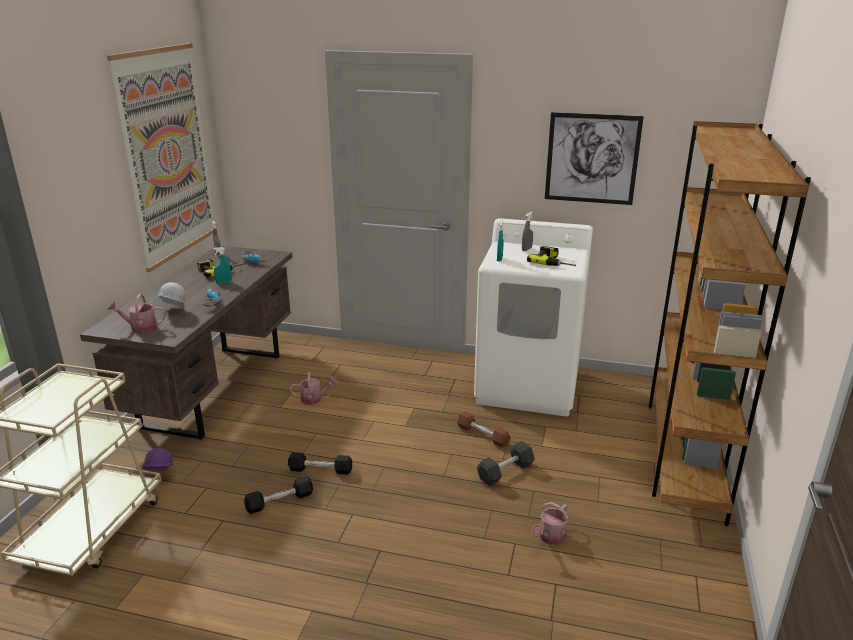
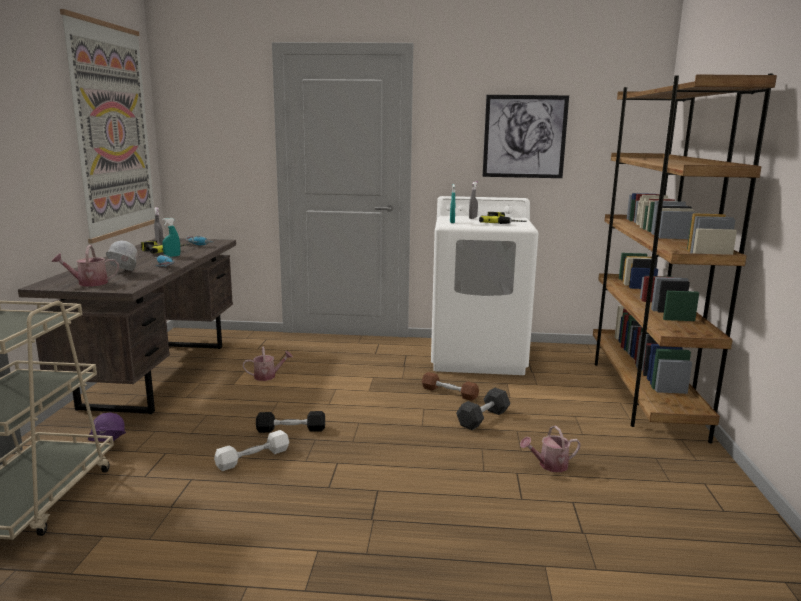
camera: 10 degrees left, 10 degrees down
black dumbbell [244,476,313,514] -> white dumbbell [214,430,289,471]
watering can [531,502,568,545] -> watering can turned 45 degrees clockwise [520,425,581,472]

